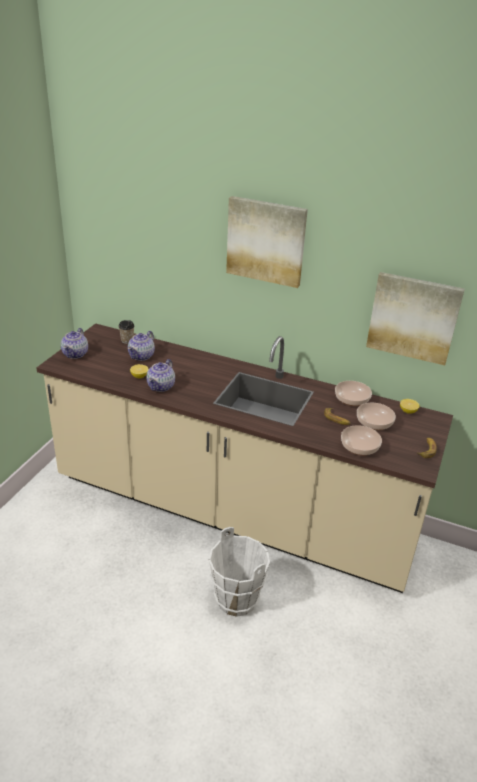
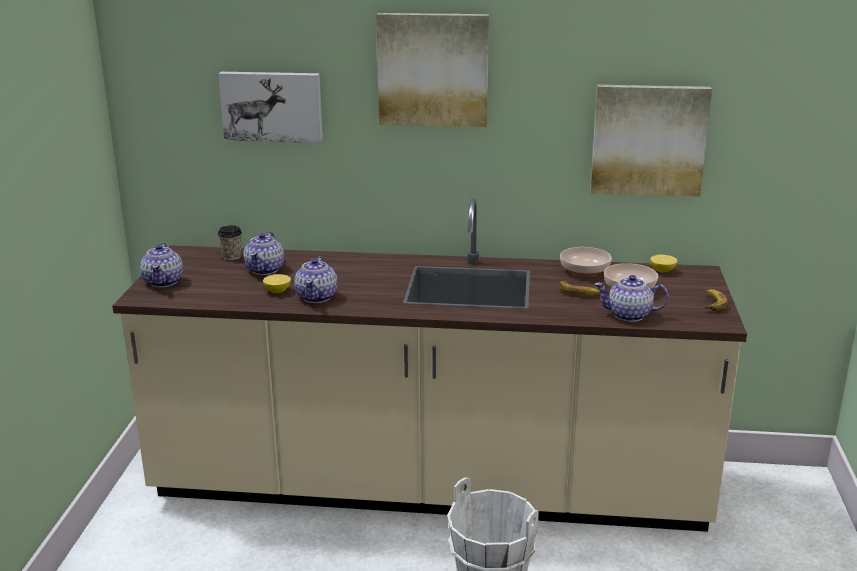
camera: 15 degrees left, 10 degrees down
bowl [341,425,382,455] -> teapot [594,275,669,322]
none -> picture [218,72,323,143]

